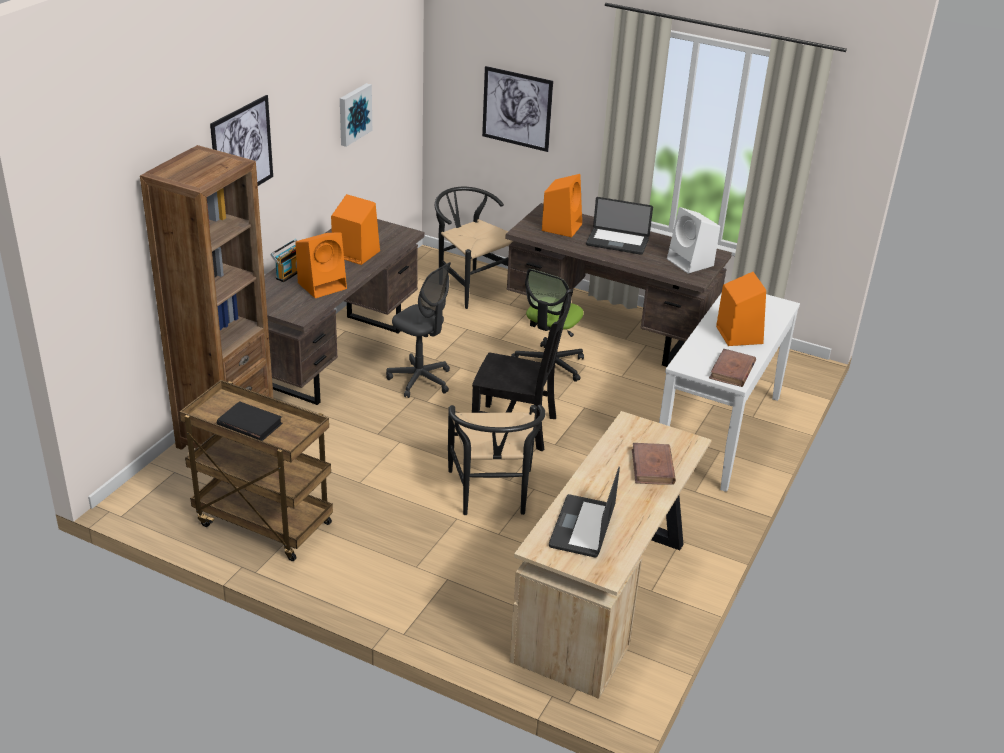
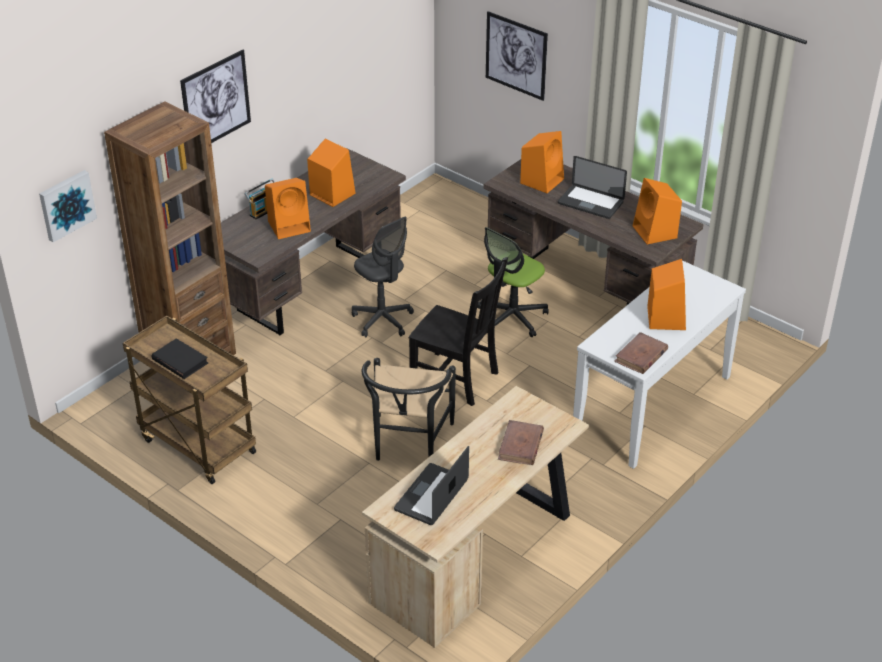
camera: 15 degrees right, 5 degrees up
picture [340,83,372,147] -> picture moved to [39,170,97,242]
black chair [435,187,513,309] -> none
white speaker [667,207,720,274] -> orange speaker [633,178,682,244]

